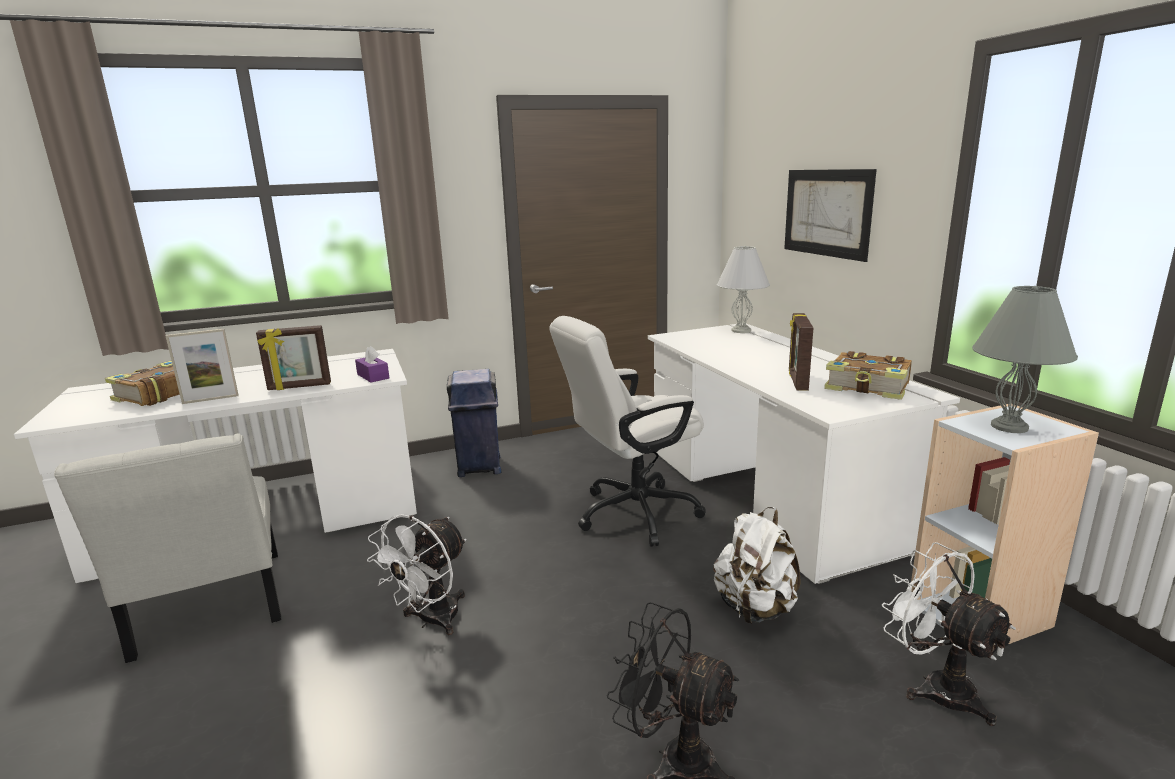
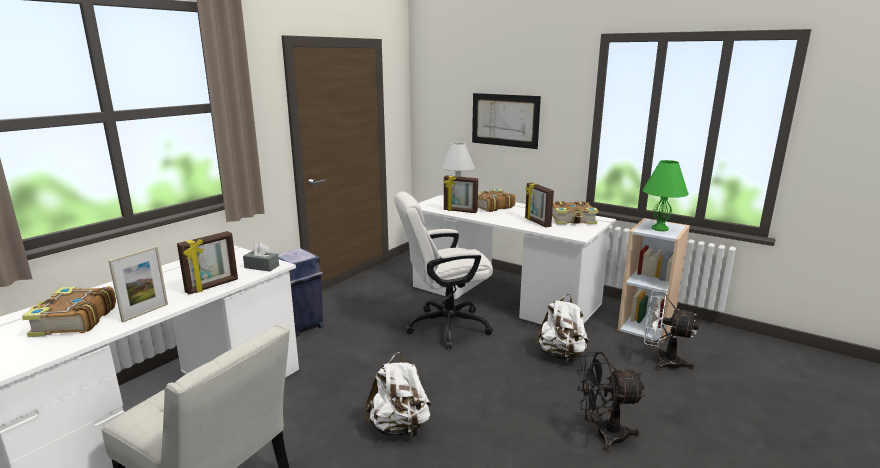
camera: 35 degrees left, 0 degrees up
purple tissue box [355,346,389,382] -> grey tissue box [243,242,279,272]
white fan [367,514,466,635] -> white backpack [364,352,431,437]
white office chair [549,316,706,547] -> white office chair turned 45 degrees clockwise [394,192,493,349]
grey table lamp [972,286,1078,433] -> green table lamp [642,160,689,231]
none -> picture frame [444,175,478,213]
none -> book [478,189,516,212]

